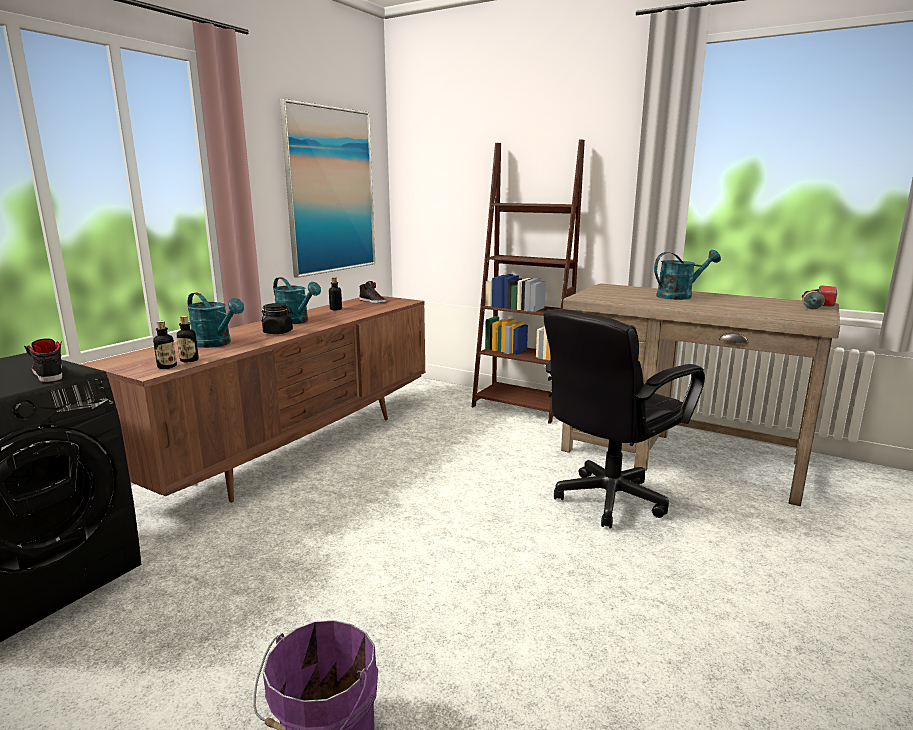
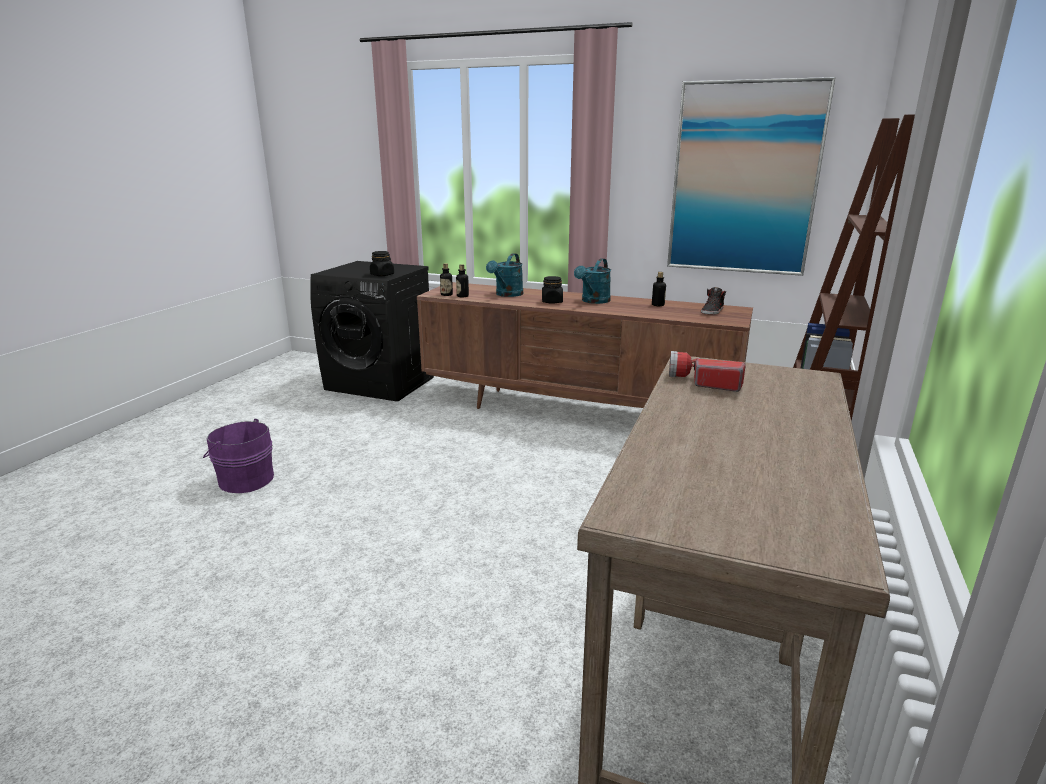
camera: 80 degrees right, 5 degrees up
black shoe [24,338,62,382] -> black jar [370,251,394,276]
black office chair [544,309,705,528] -> none
turquoise watering can [654,250,721,300] -> none
flashlight [802,286,837,310] -> flashlight moved to [669,351,746,392]

